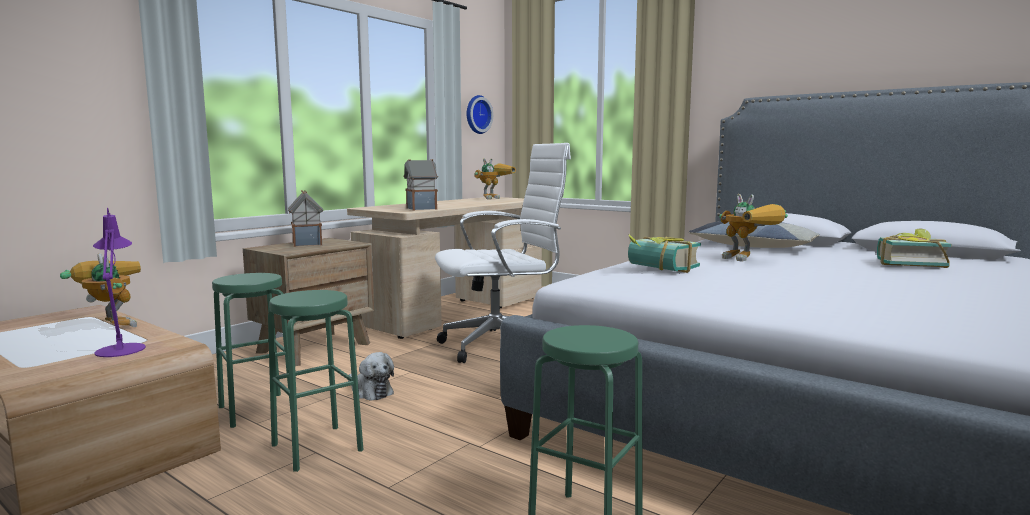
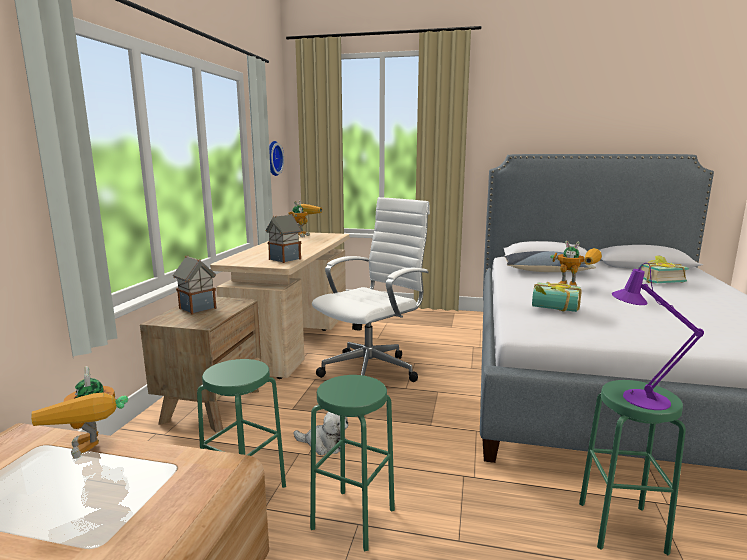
camera: 25 degrees left, 5 degrees up
toy robot [60,253,141,327] -> toy robot turned 135 degrees counterclockwise [31,367,128,459]
purple table lamp [93,208,146,357] -> purple table lamp moved to [612,263,704,410]

